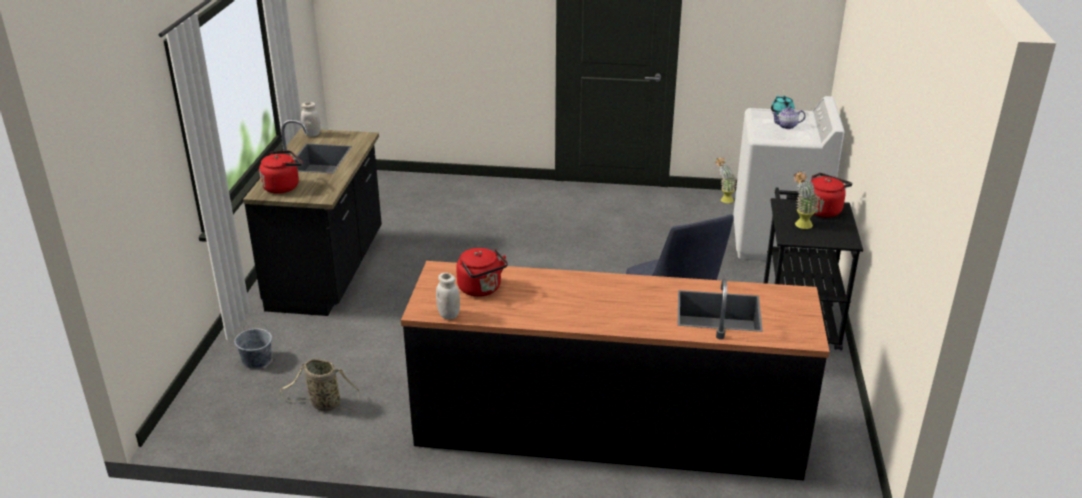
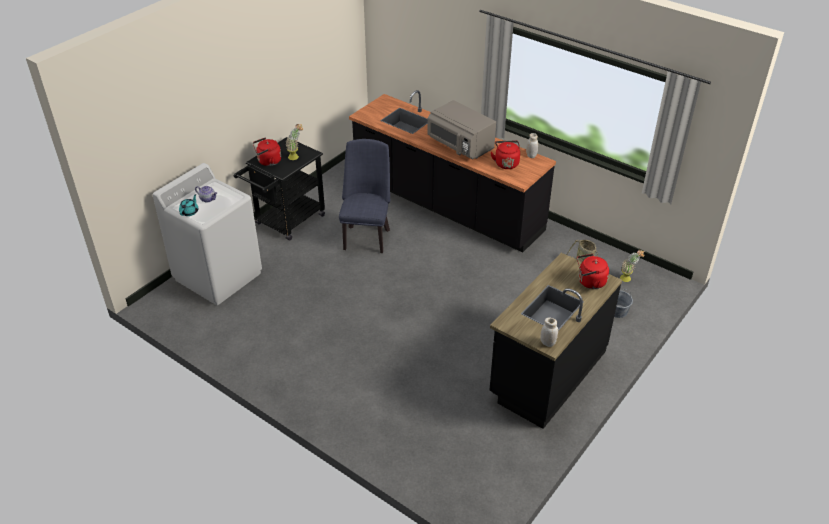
camera: 150 degrees left, 10 degrees up
potted plant [715,158,737,203] -> potted plant moved to [620,250,644,282]
none -> grey microwave [427,100,496,160]

